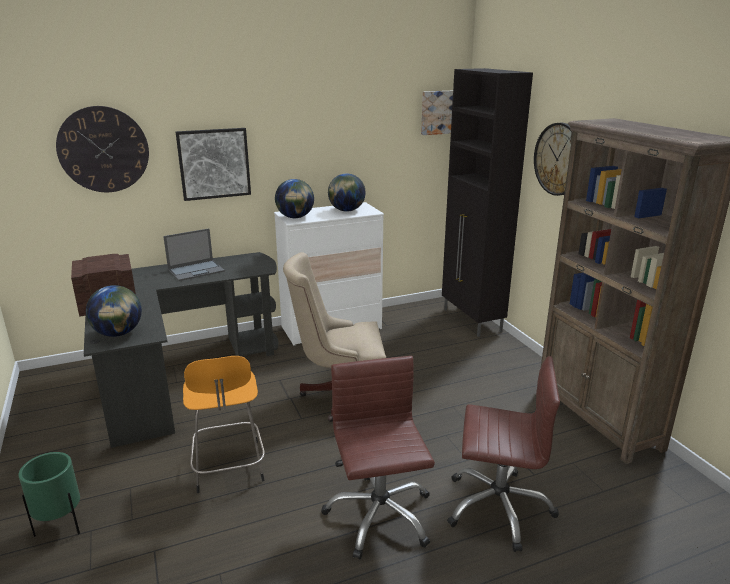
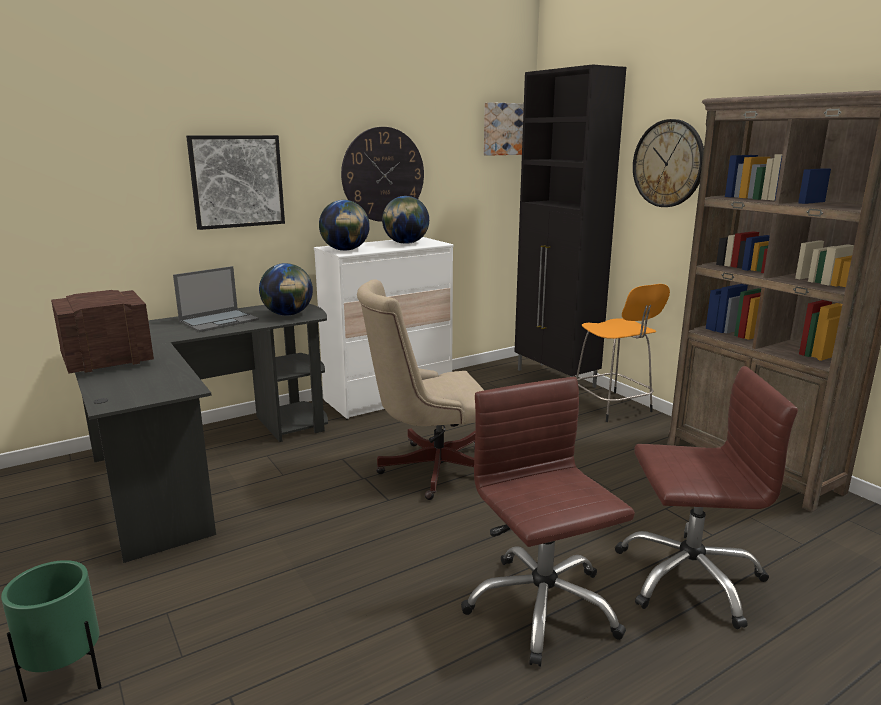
camera: 10 degrees left, 5 degrees down
wall clock [56,106,149,192] -> wall clock moved to [341,127,424,222]
globe [86,285,142,337] -> globe moved to [259,263,313,316]
orange stool [183,356,265,493] -> orange stool moved to [576,284,670,422]

